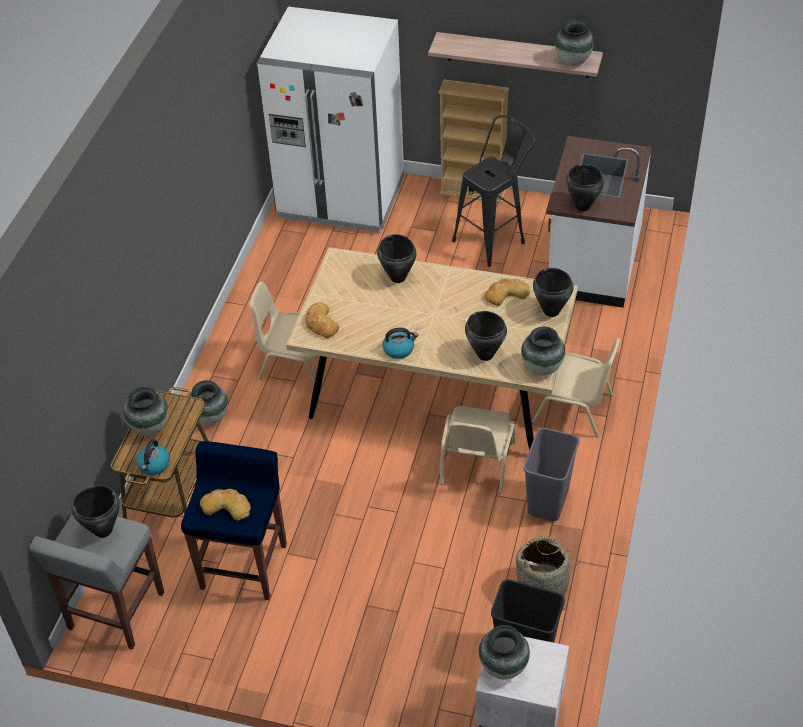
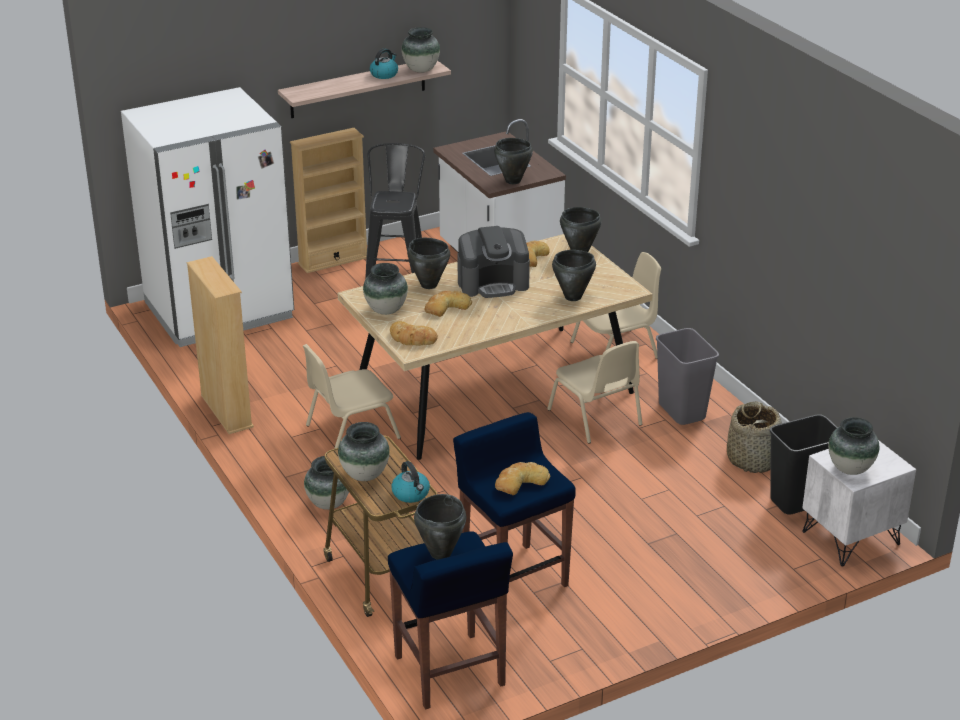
camera: 45 degrees left, 15 degrees down
grey stool [29,515,164,649] -> blue stool [388,531,513,709]
kettle [383,327,418,359] -> kettle moved to [370,48,398,79]
vase [521,327,565,376] -> vase moved to [363,263,408,315]
none -> beige bookcase [187,256,254,434]
none -> bread [425,291,472,317]
none -> coffee machine [457,226,530,298]

